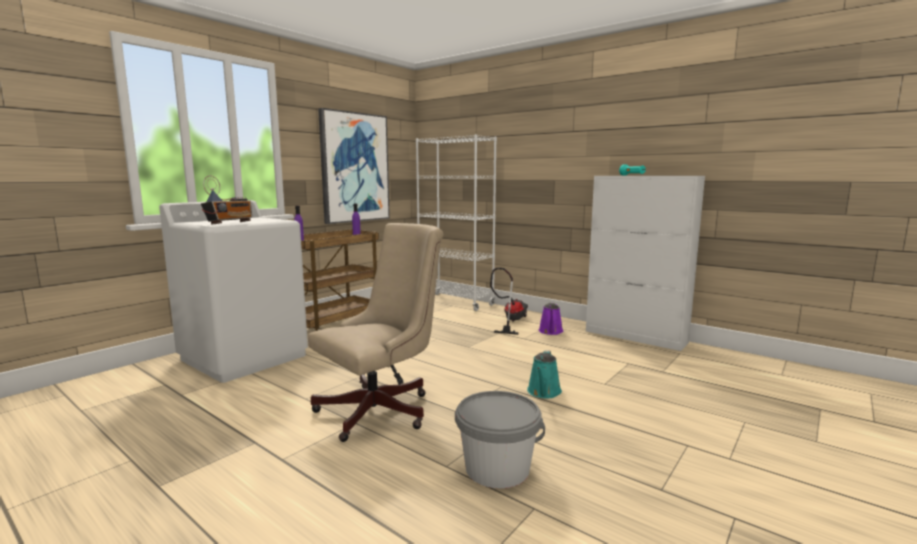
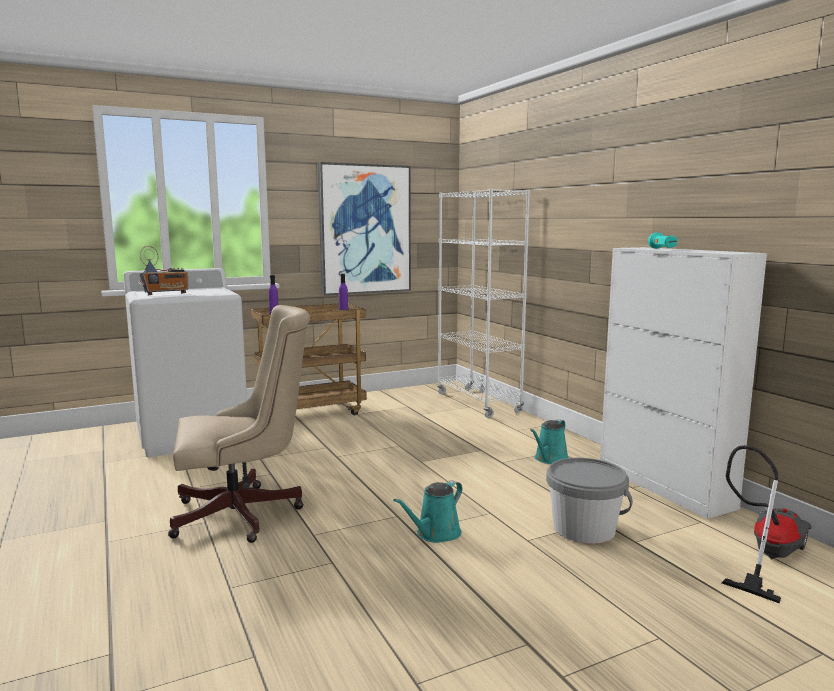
camera: 25 degrees right, 0 degrees up
grey bucket [455,391,545,489] -> grey bucket moved to [546,458,633,544]
vacuum cleaner [490,268,528,335] -> vacuum cleaner moved to [722,445,811,604]
purple watering can [539,303,563,335] -> turquoise watering can [530,419,569,464]

